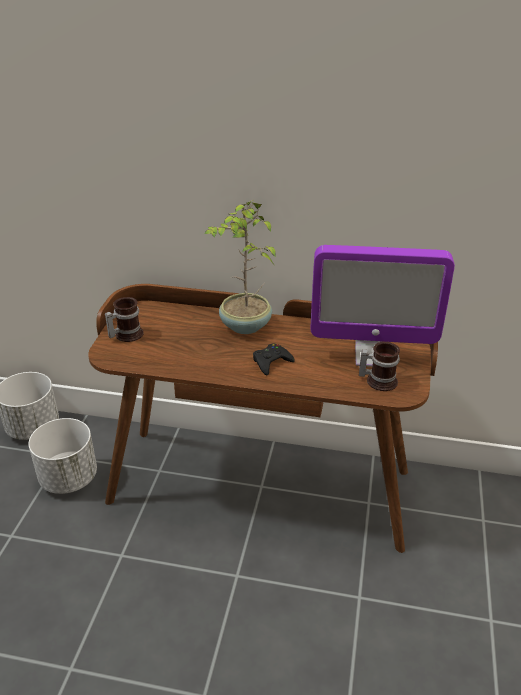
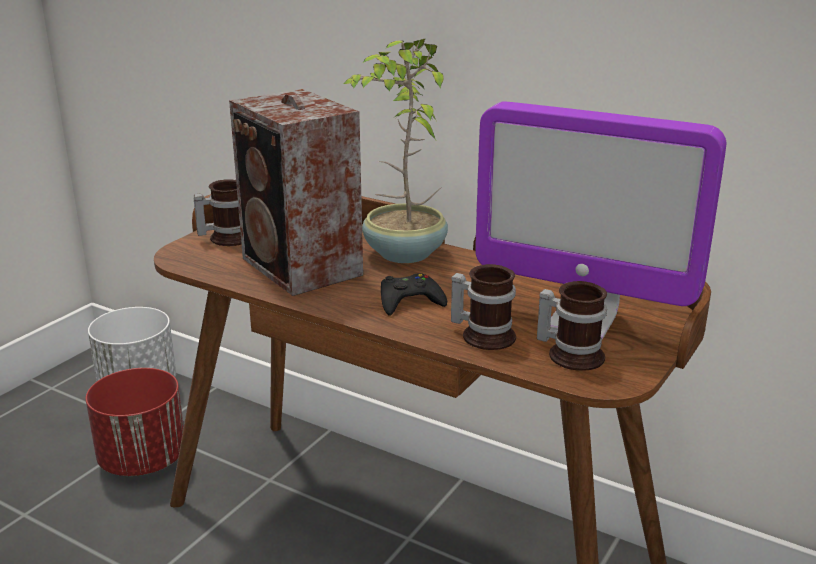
camera: 20 degrees right, 10 degrees down
white planter [28,418,97,494] -> red planter [86,368,184,476]
none -> speaker [229,89,363,296]
none -> mug [451,264,516,350]

